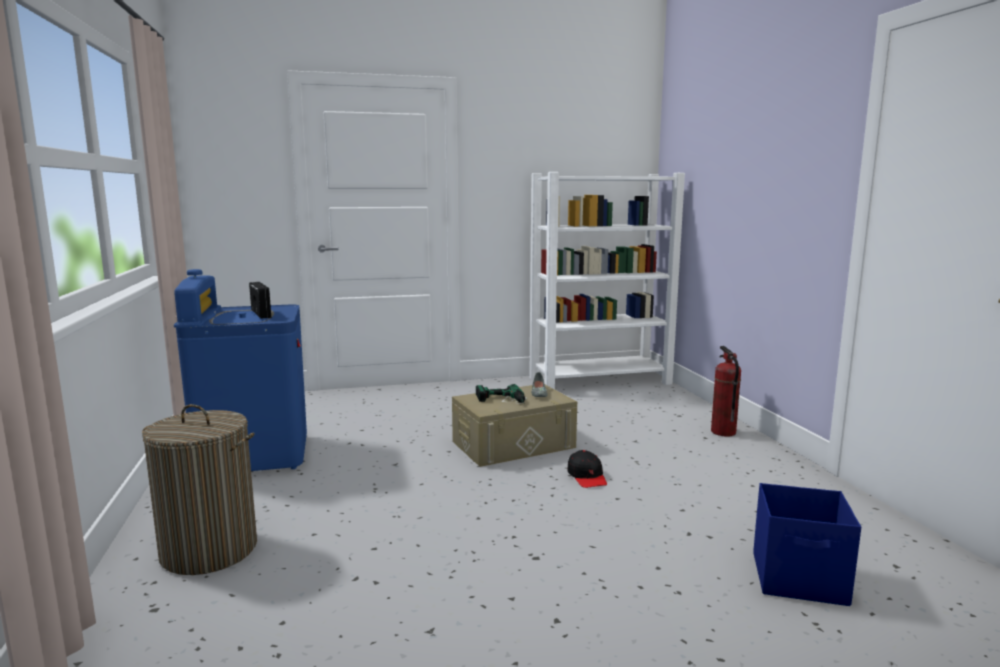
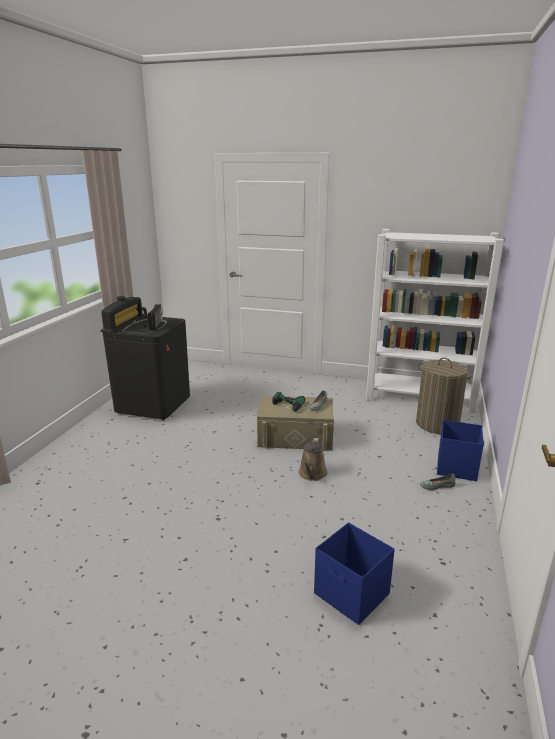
camera: 30 degrees right, 10 degrees up
laundry basket [142,404,257,575] -> laundry basket moved to [416,358,473,434]
blue washing machine [174,269,307,471] -> black washing machine [101,296,190,420]
black cap [567,450,607,488] -> brown watering can [299,438,327,481]
fire extinguisher [711,346,741,436] -> blue storage box [437,420,484,481]
none -> grey shoe [420,474,456,490]

